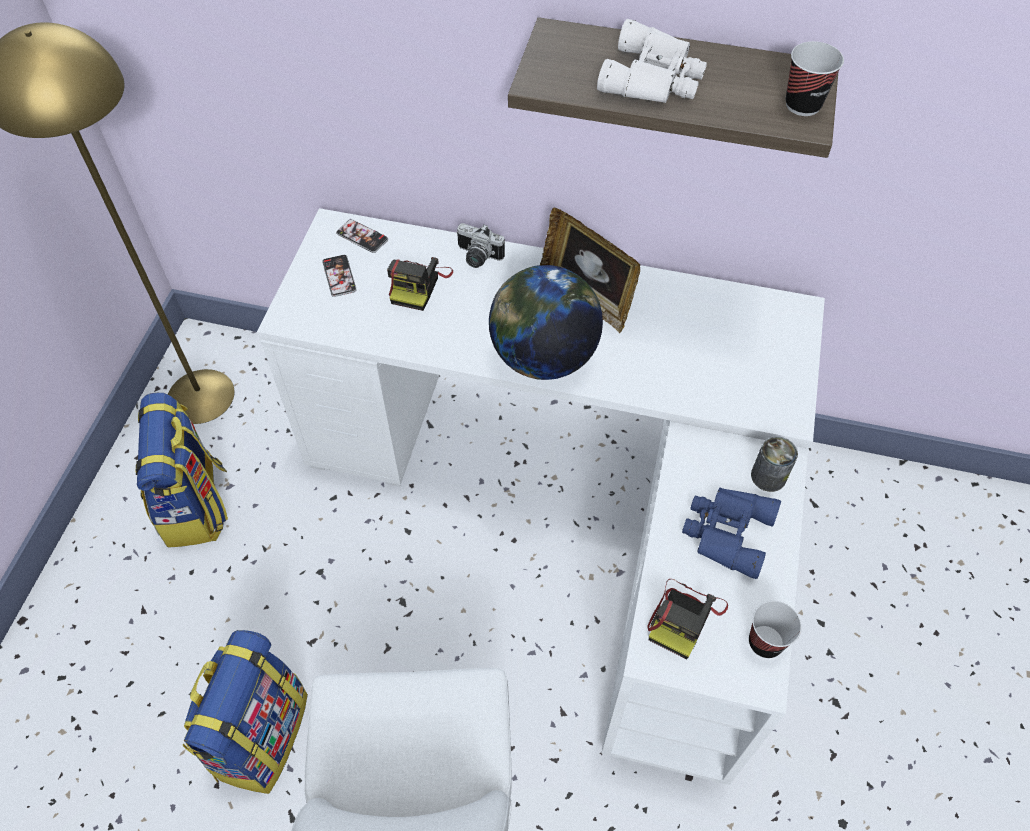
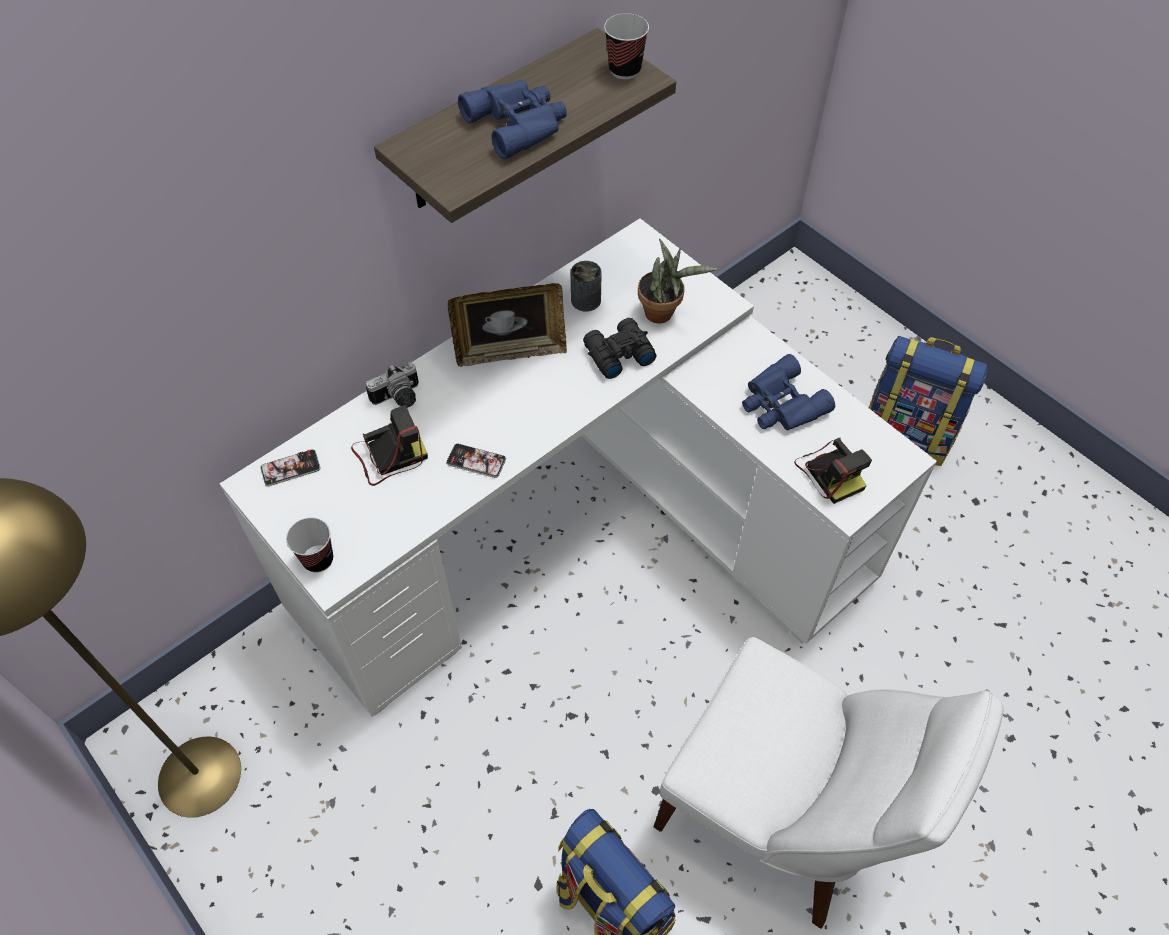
camera: 55 degrees left, 0 degrees up
backpack [136,393,228,548] -> backpack moved to [869,336,987,466]
phone [322,255,357,297] -> phone moved to [446,444,506,478]
camera [387,257,453,311] -> camera turned 75 degrees counterclockwise [351,405,428,486]
globe [489,265,603,380] -> none
white binoculars [597,19,707,103] -> blue binoculars [458,79,567,159]
cup [749,601,802,658] -> cup moved to [286,517,333,573]
can [751,436,798,492] -> can moved to [571,261,602,312]
none -> black binoculars [583,318,657,379]
none -> potted plant [638,238,717,324]

